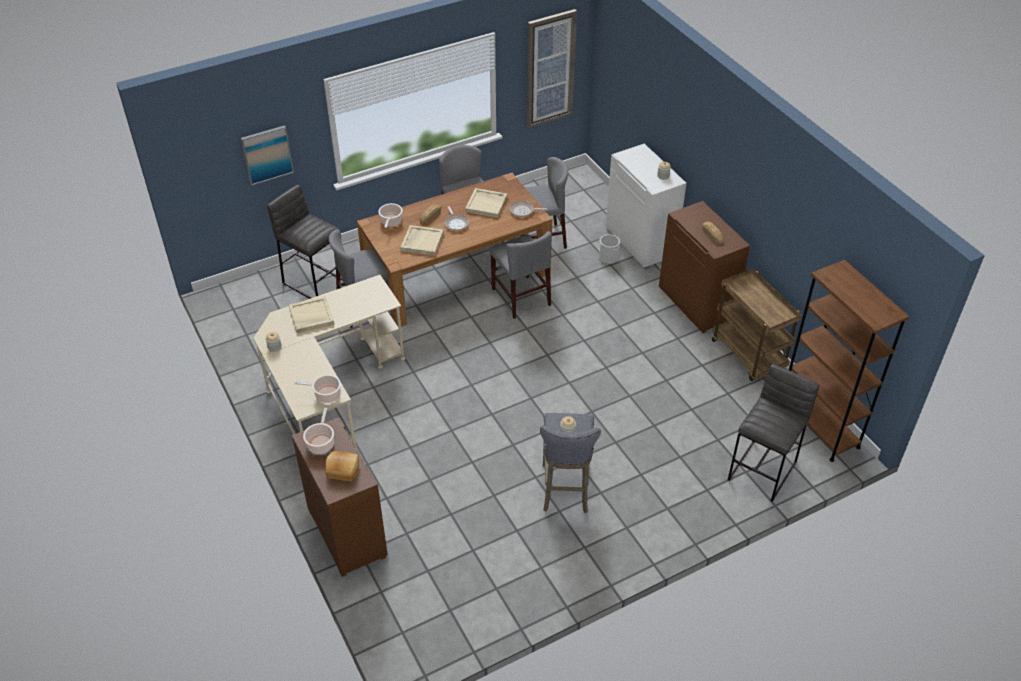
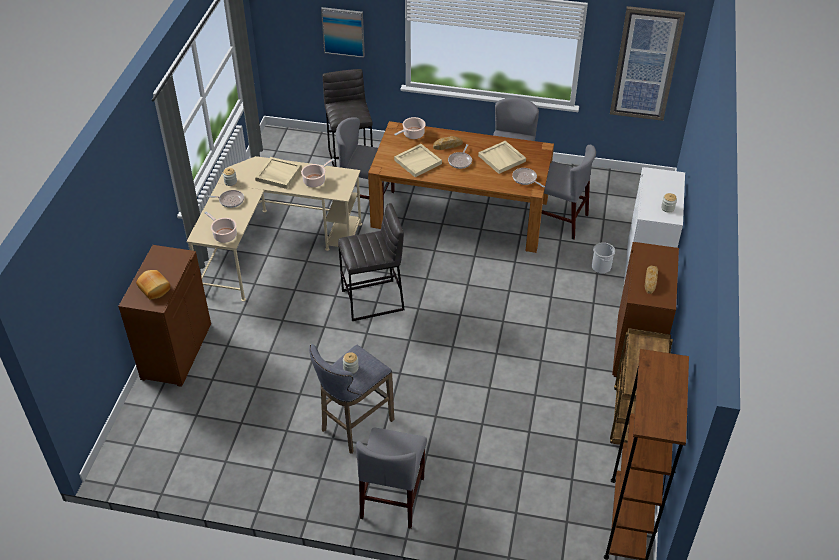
camera: 40 degrees right, 0 degrees up
cooking pot [303,408,334,454] -> cooking pot moved to [301,158,335,187]
grey chair [489,231,552,319] -> grey chair moved to [356,427,427,529]
grey stool [728,364,819,502] -> grey stool moved to [338,203,405,321]
none -> frying pan [205,190,244,208]

